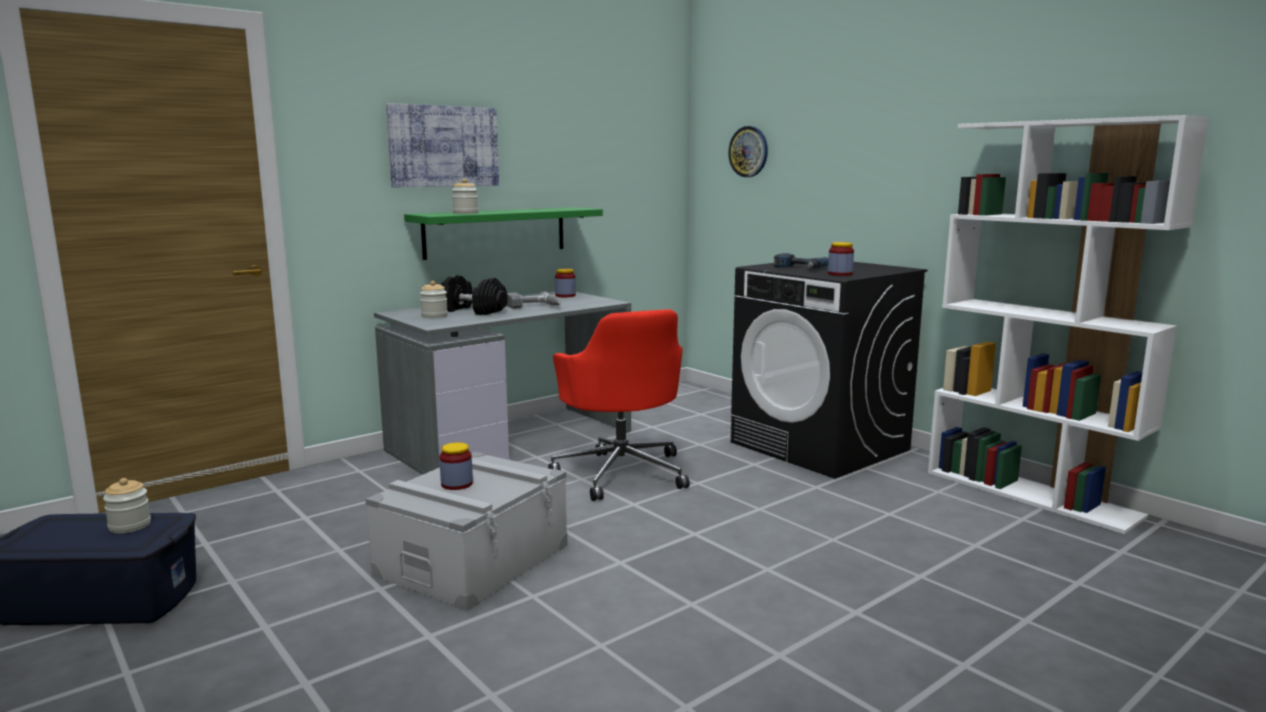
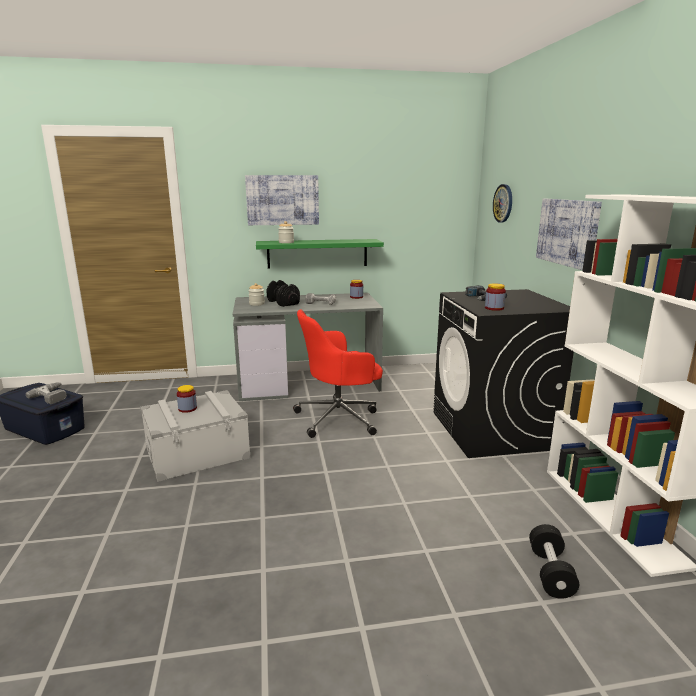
camera: 30 degrees right, 5 degrees up
jar [103,478,151,533] -> power drill [26,383,67,404]
red office chair [548,309,690,501] -> red office chair turned 60 degrees clockwise [293,310,383,438]
none -> black dumbbell [529,524,579,599]
none -> picture [536,199,602,270]

